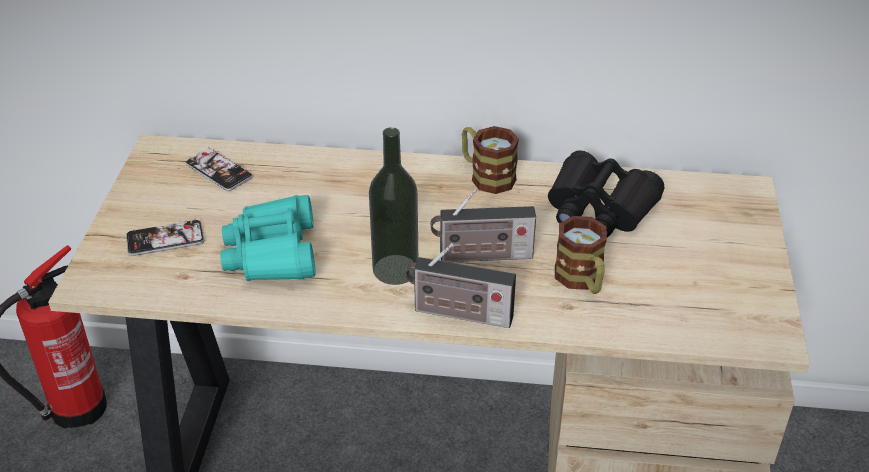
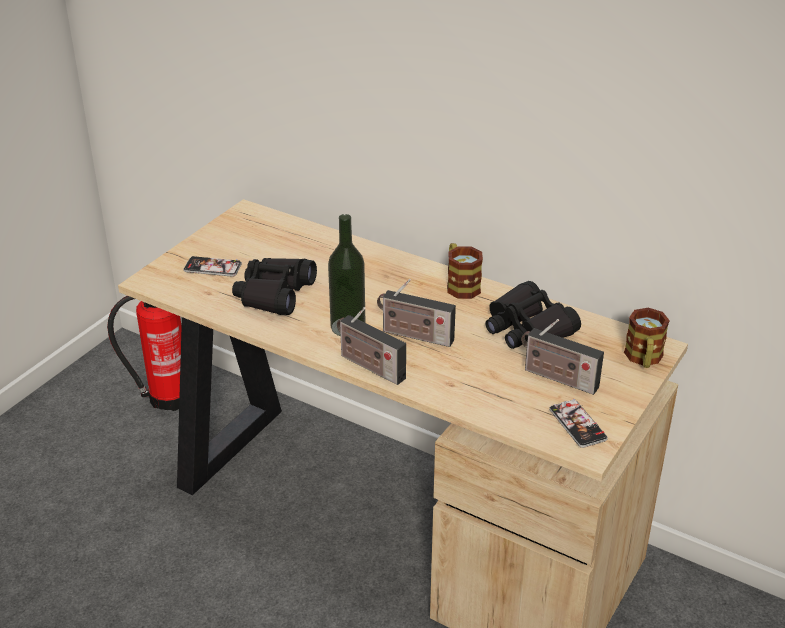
camera: 25 degrees right, 5 degrees down
phone [186,147,253,191] -> phone moved to [549,399,608,448]
turquoise binoculars [220,195,315,281] -> black binoculars [232,258,317,315]
mug [555,216,607,294] -> mug moved to [624,308,670,368]
none -> radio [521,319,604,395]

